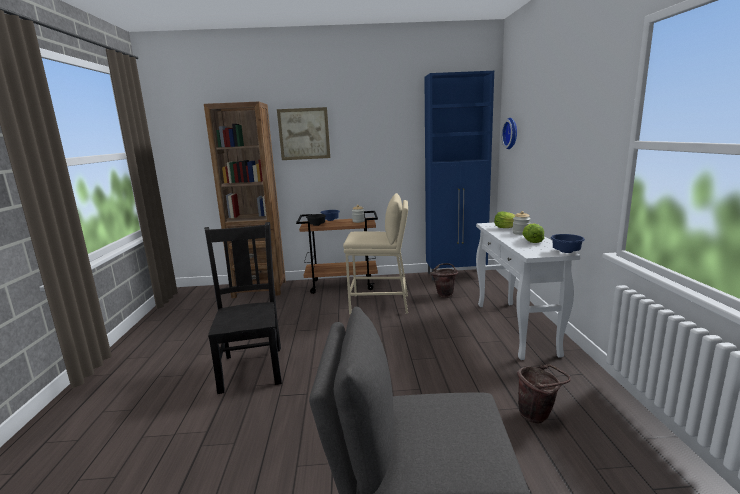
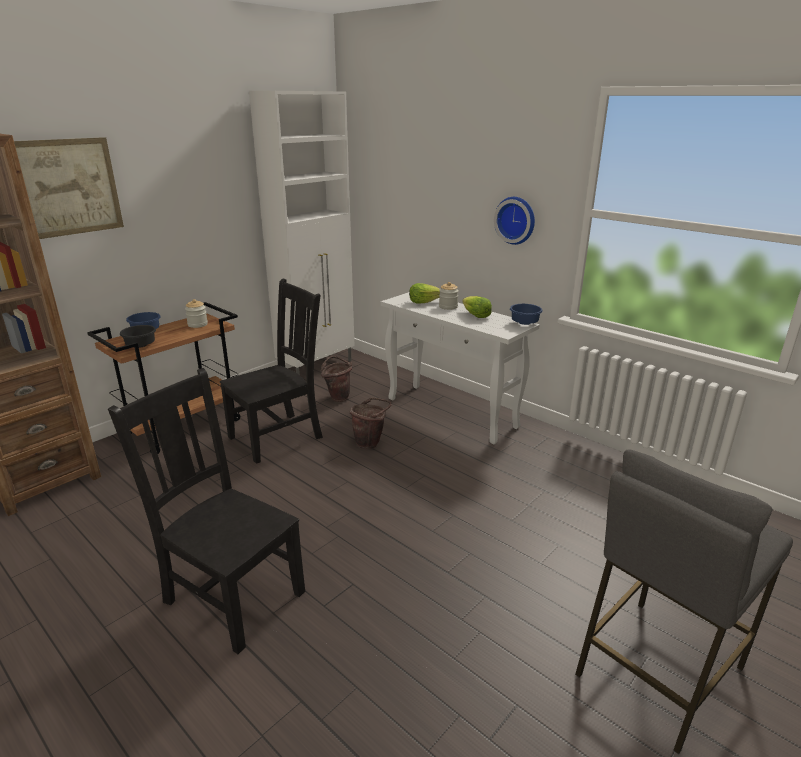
camera: 45 degrees left, 10 degrees up
beige stool [343,193,408,314] -> black chair [220,279,323,464]
blue cabinet [424,71,494,280] -> white cabinet [249,91,355,375]
wall clock [502,118,517,149] -> wall clock moved to [494,197,535,245]
brown bucket [517,364,571,423] -> brown bucket moved to [350,398,392,449]

